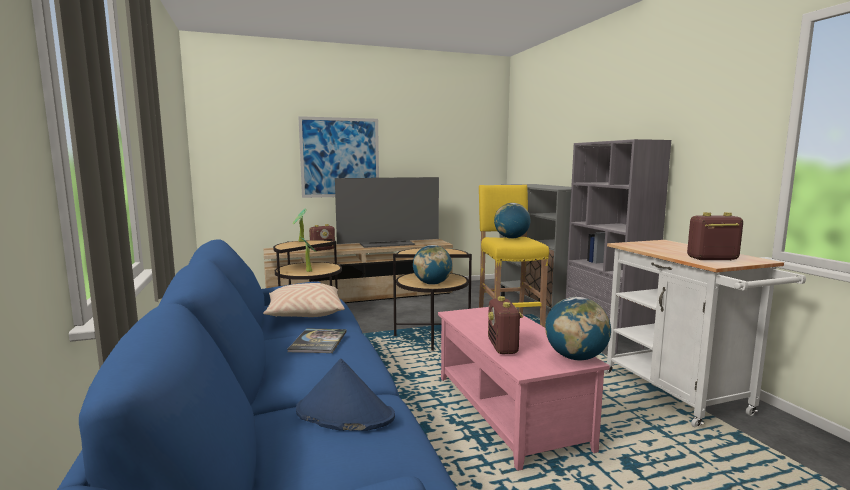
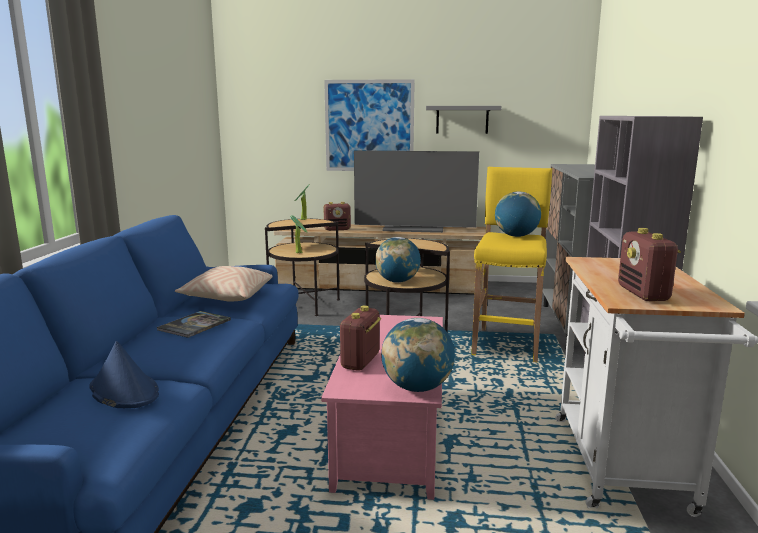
camera: 25 degrees right, 5 degrees up
radio [687,212,743,260] -> radio turned 120 degrees counterclockwise [618,228,681,301]
none -> grey shelf [426,106,501,134]

